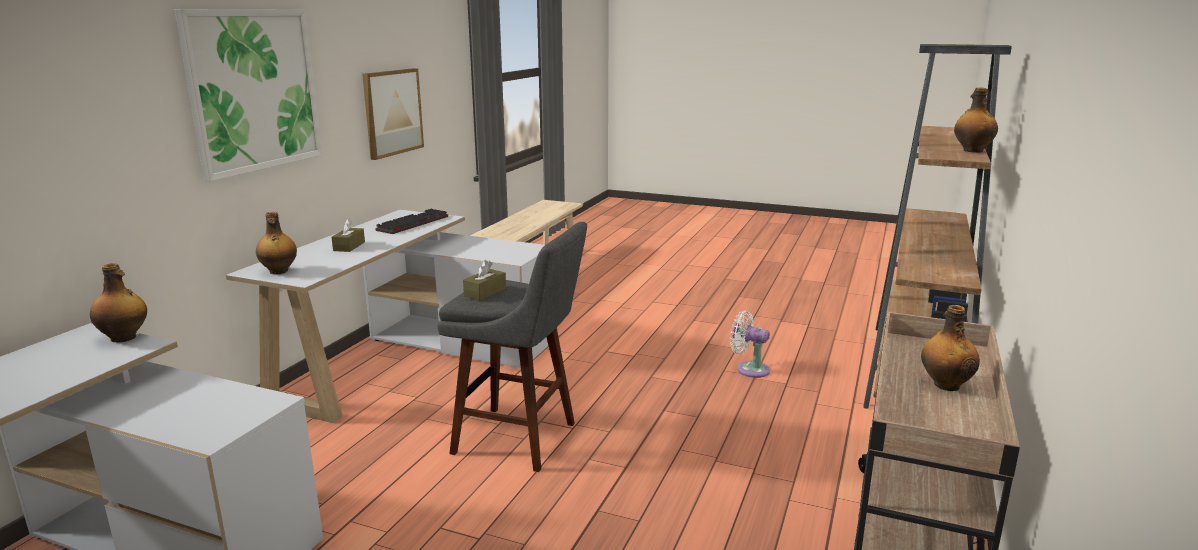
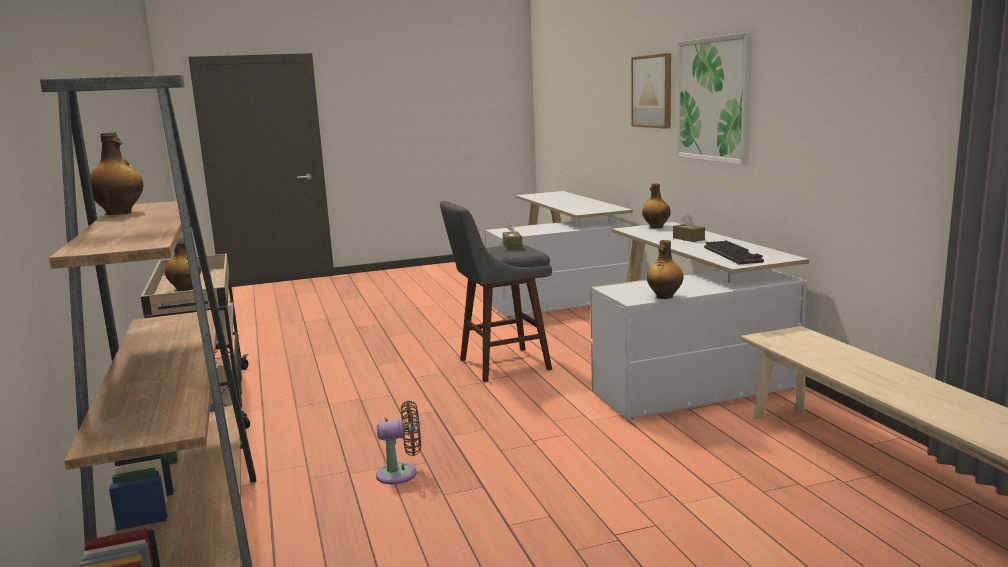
camera: 140 degrees right, 5 degrees down
bottle [90,263,147,342] -> bottle moved to [647,240,684,299]
picture [362,68,424,160] -> picture moved to [631,53,671,129]
white fan [730,311,770,378] -> brown fan [376,401,421,485]

